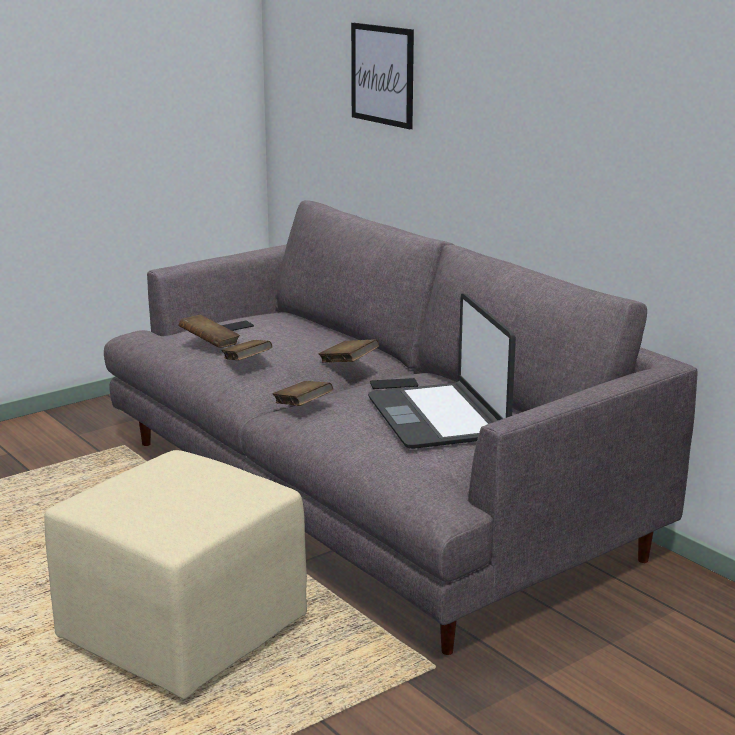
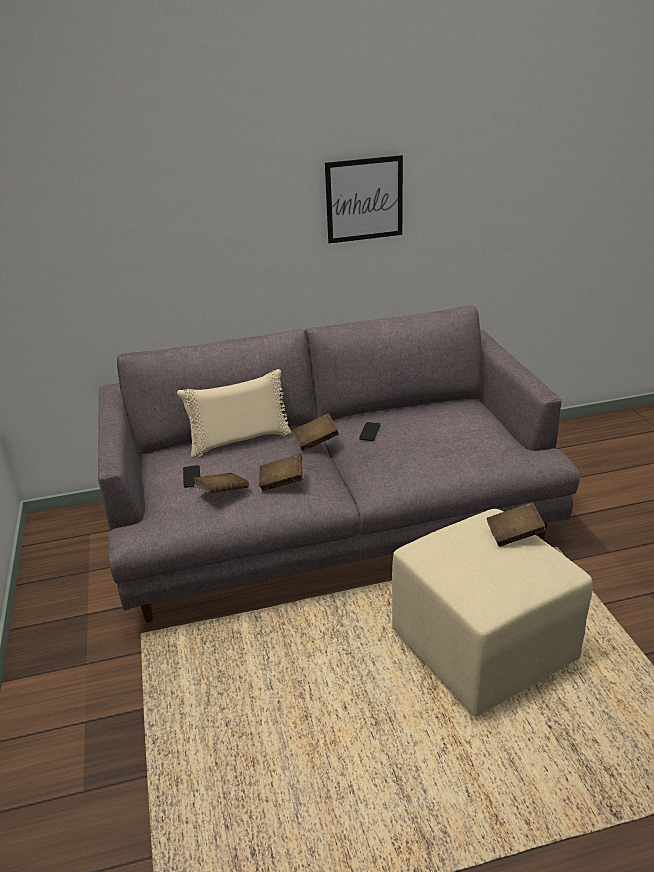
camera: 65 degrees left, 10 degrees up
brown book [273,381,333,406] -> brown book moved to [487,502,546,547]
picture [351,23,414,129] -> picture moved to [325,155,403,243]
laptop [368,293,516,449] -> none
none -> beige pillow [177,369,292,458]

